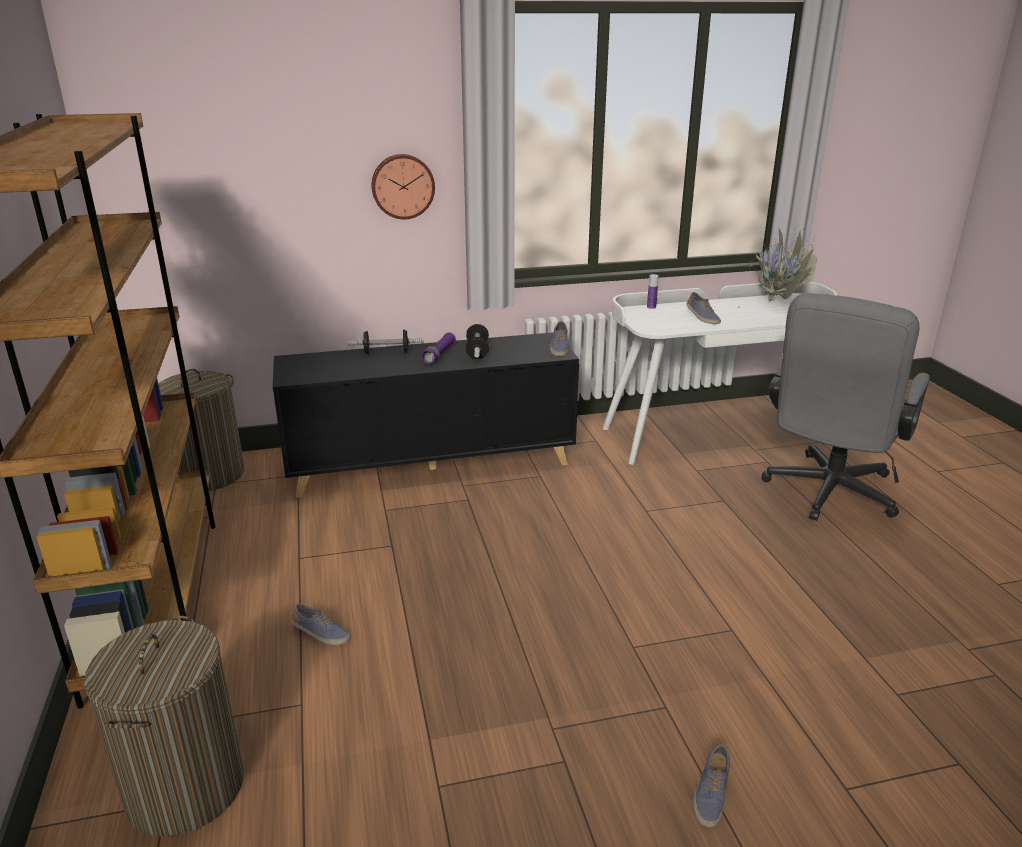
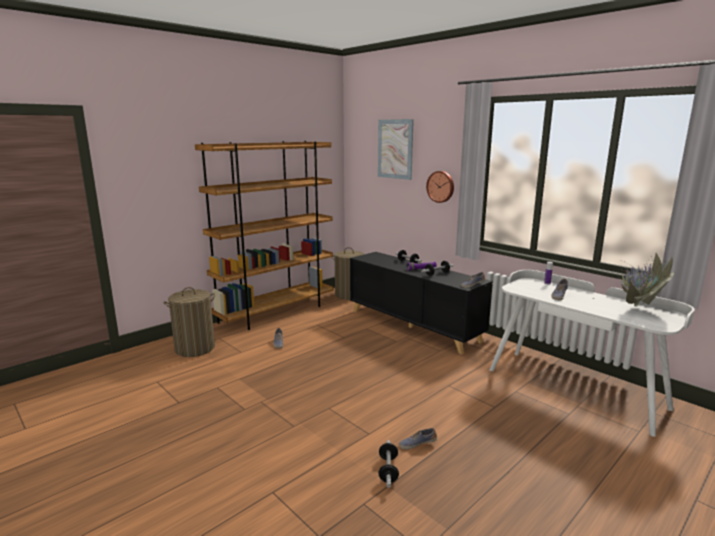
camera: 60 degrees right, 10 degrees down
shoe [693,744,730,828] -> shoe moved to [399,428,437,449]
grey office chair [762,293,930,521] -> none
none -> picture [378,119,414,180]
none -> dumbbell [378,440,399,488]

